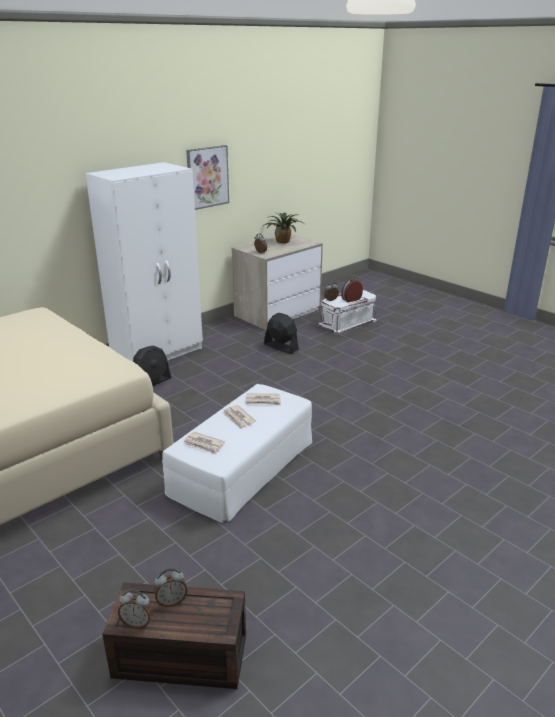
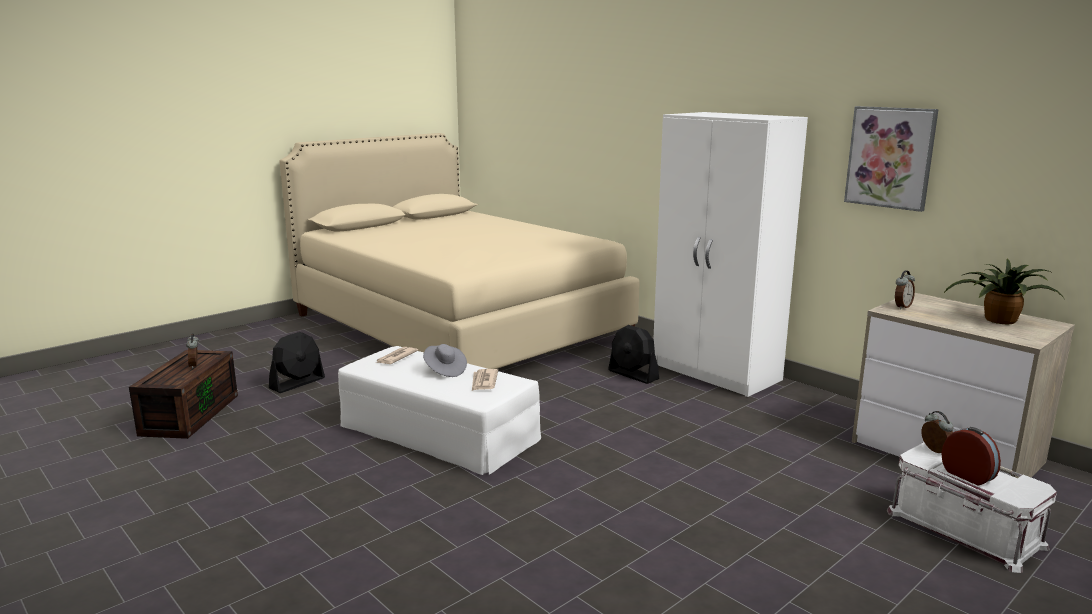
camera: 90 degrees right, 10 degrees down
alarm clock [118,589,153,629] -> none
newspaper [222,405,256,429] -> grey hat [423,344,467,377]
black fan [264,313,299,354] -> black fan moved to [269,332,325,393]

